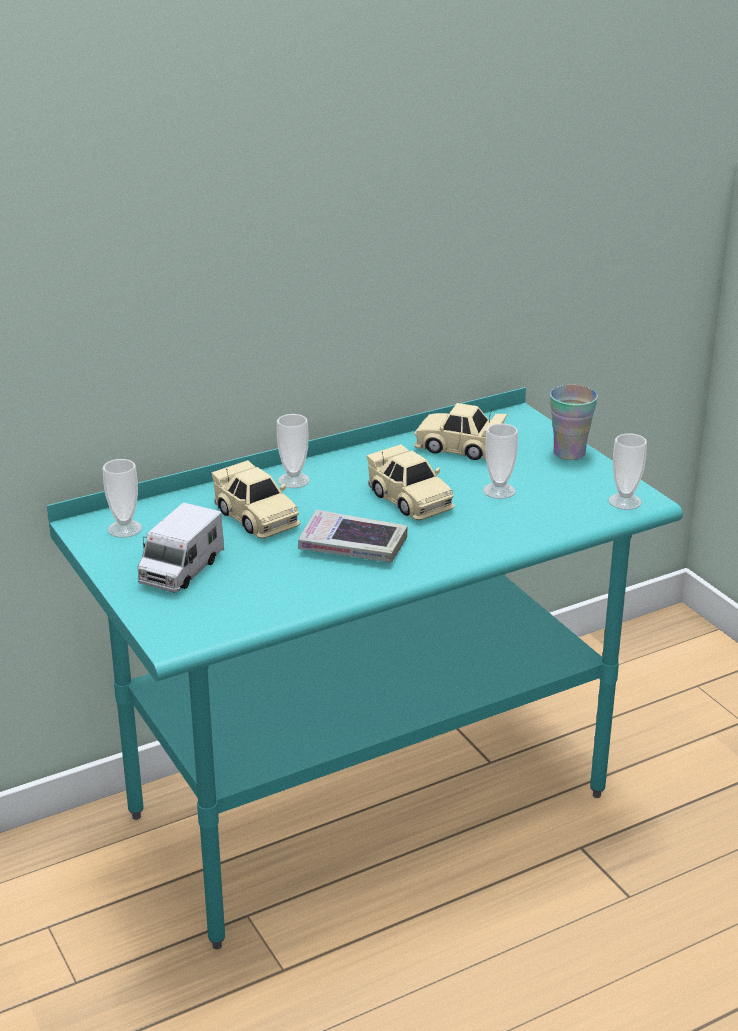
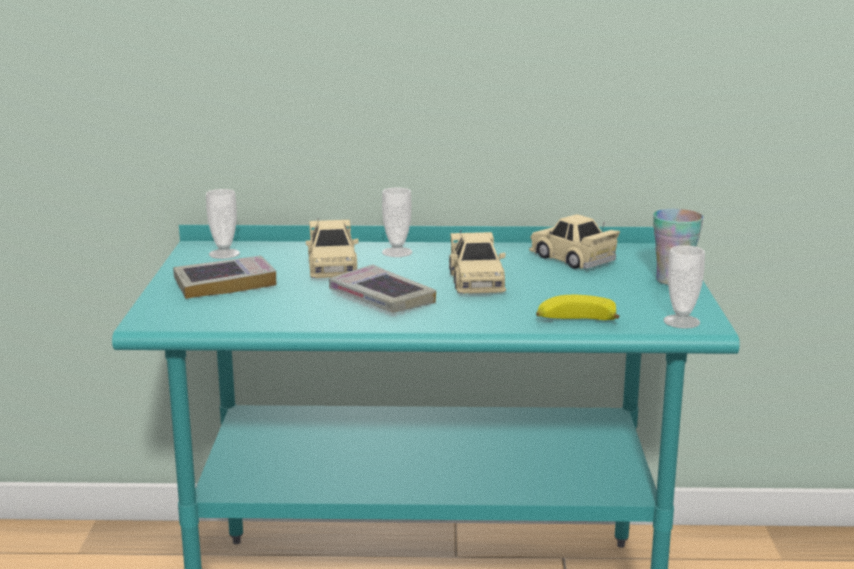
camera: 30 degrees right, 10 degrees down
toy truck [137,502,224,592] -> book [173,256,276,299]
cup [483,423,518,499] -> none
none -> banana [536,295,619,320]

